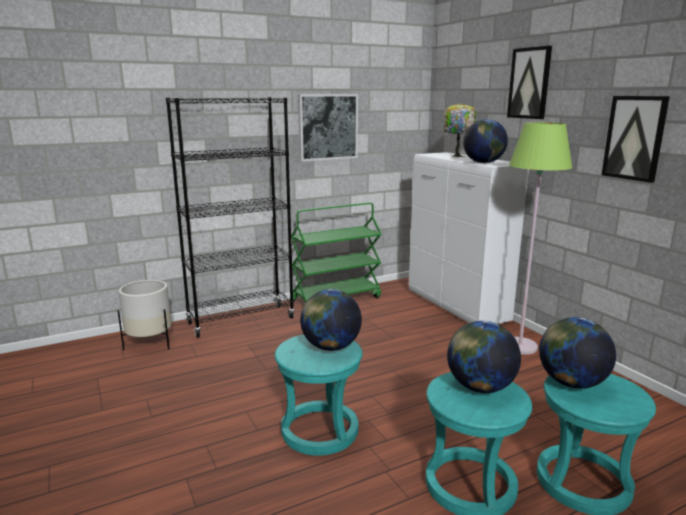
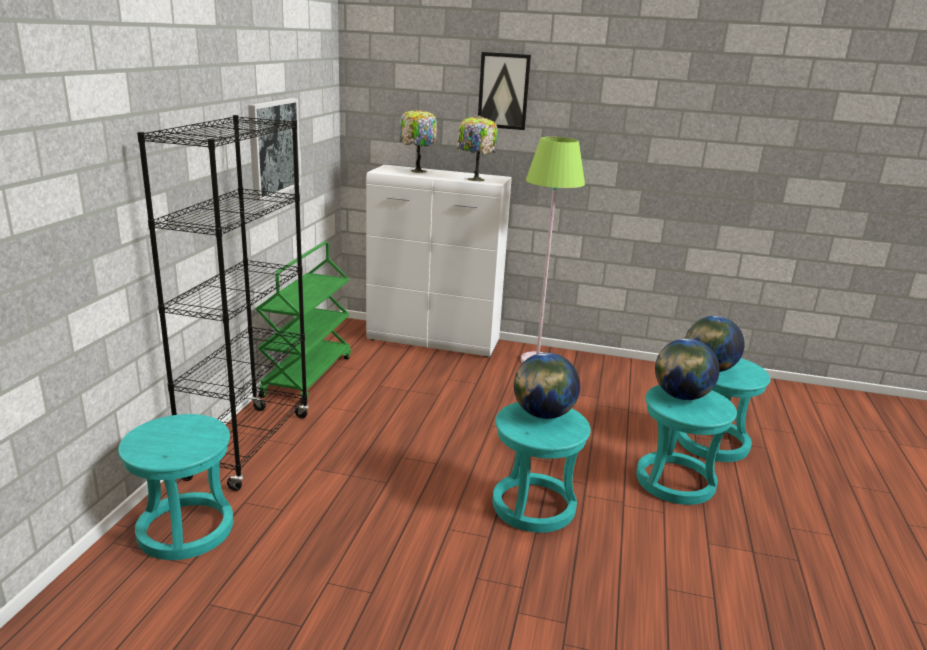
camera: 50 degrees left, 5 degrees up
white planter [118,280,172,350] -> turquoise stool [118,414,233,560]
globe [463,119,508,163] -> table lamp [457,116,498,181]
picture [602,96,670,183] -> none

